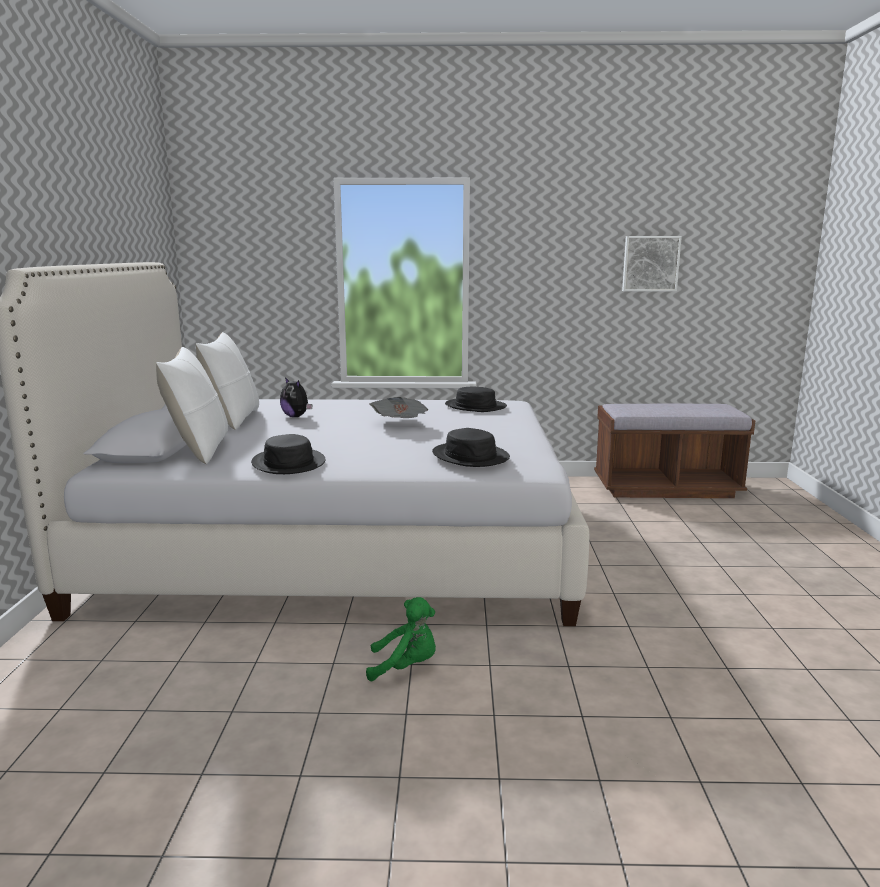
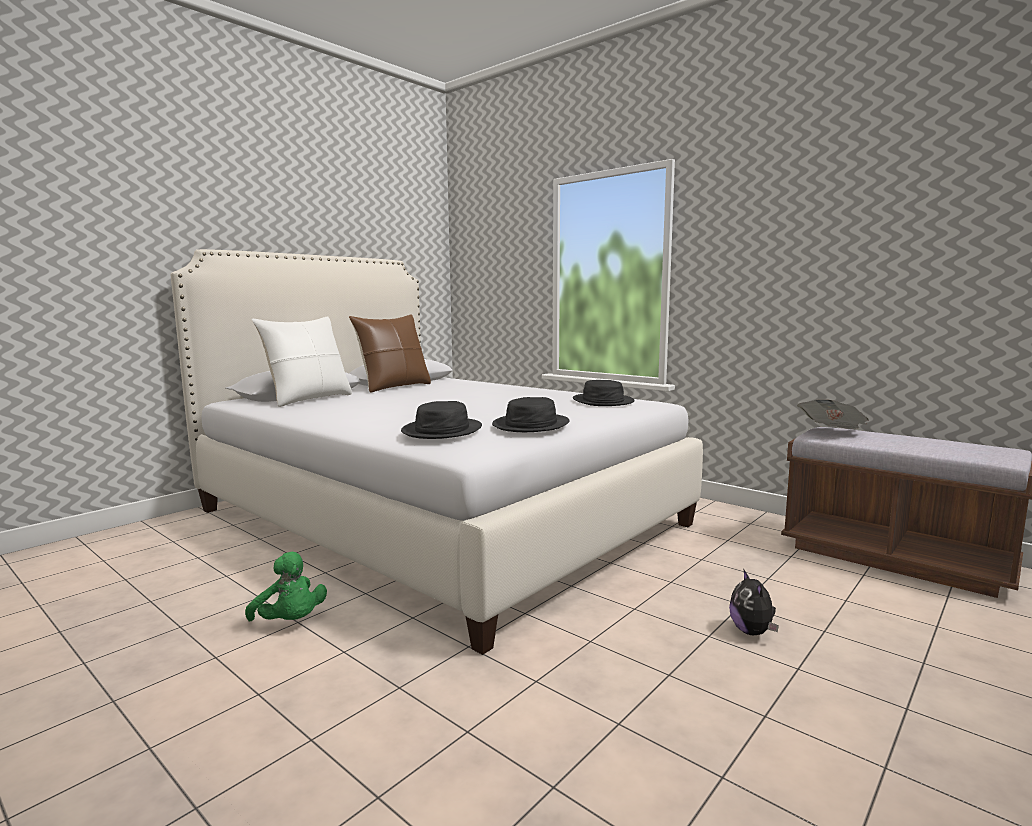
camera: 40 degrees right, 5 degrees down
white pillow [196,332,259,430] -> brown pillow [349,315,431,392]
black hat [251,434,325,474] -> black hat moved to [492,397,570,432]
plush toy [280,377,312,417] -> plush toy moved to [729,570,779,635]
newspaper [369,397,428,418] -> newspaper moved to [797,399,869,429]
picture [622,236,682,291] -> none

